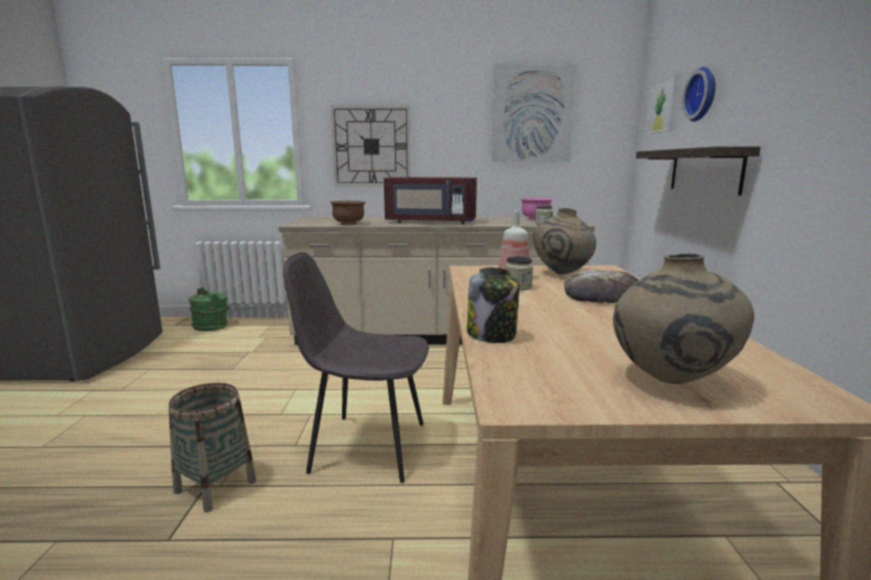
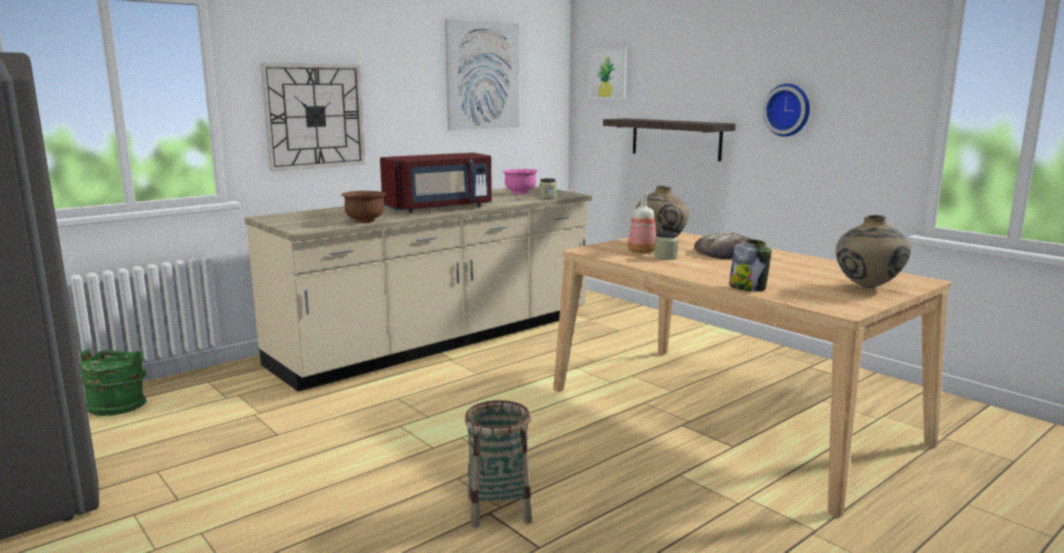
camera: 40 degrees left, 0 degrees up
grey chair [283,252,429,483] -> none
wall clock [682,67,716,122] -> wall clock moved to [763,84,810,137]

